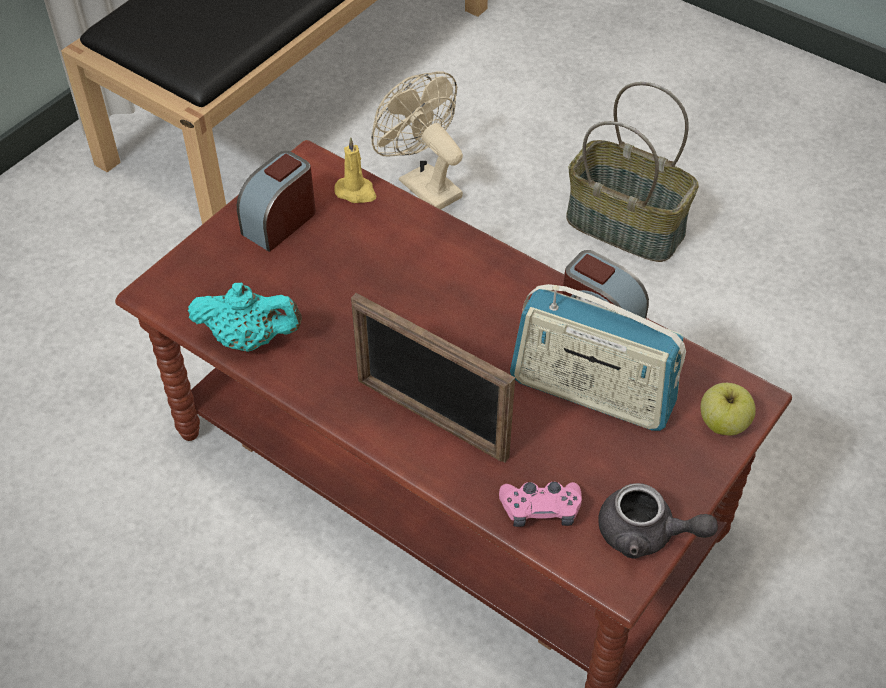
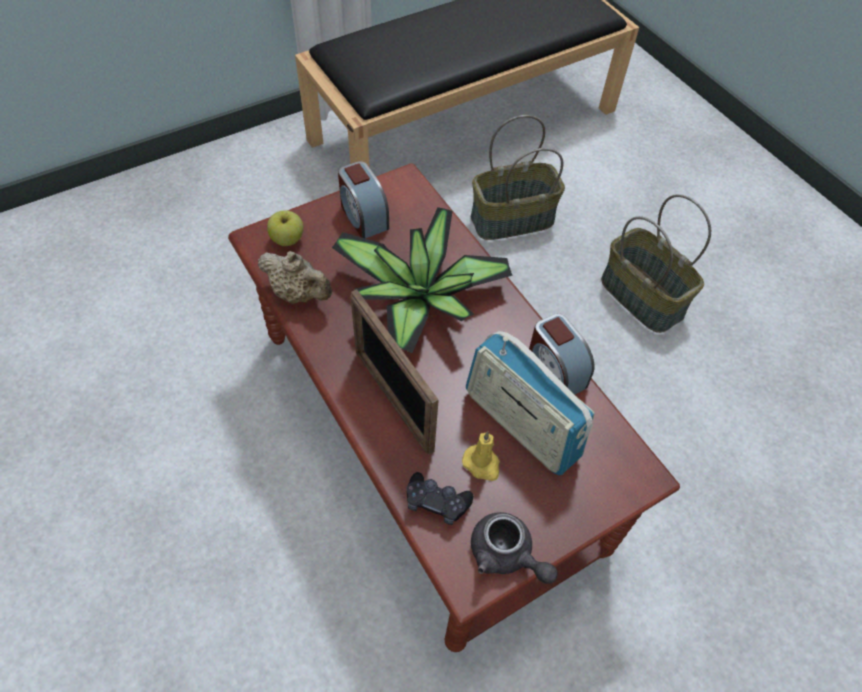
camera: 20 degrees right, 5 degrees up
turquoise teapot [188,283,302,352] -> beige teapot [258,251,332,303]
alarm clock [237,151,316,252] -> alarm clock turned 90 degrees counterclockwise [338,161,389,238]
yellow candle [334,137,376,203] -> yellow candle moved to [462,431,500,481]
beige fan [371,71,463,209] -> basket [471,115,565,240]
pink game controller [499,482,582,527] -> black game controller [407,472,473,525]
apple [701,383,756,435] -> apple moved to [267,210,304,246]
none -> potted plant [332,207,513,353]

